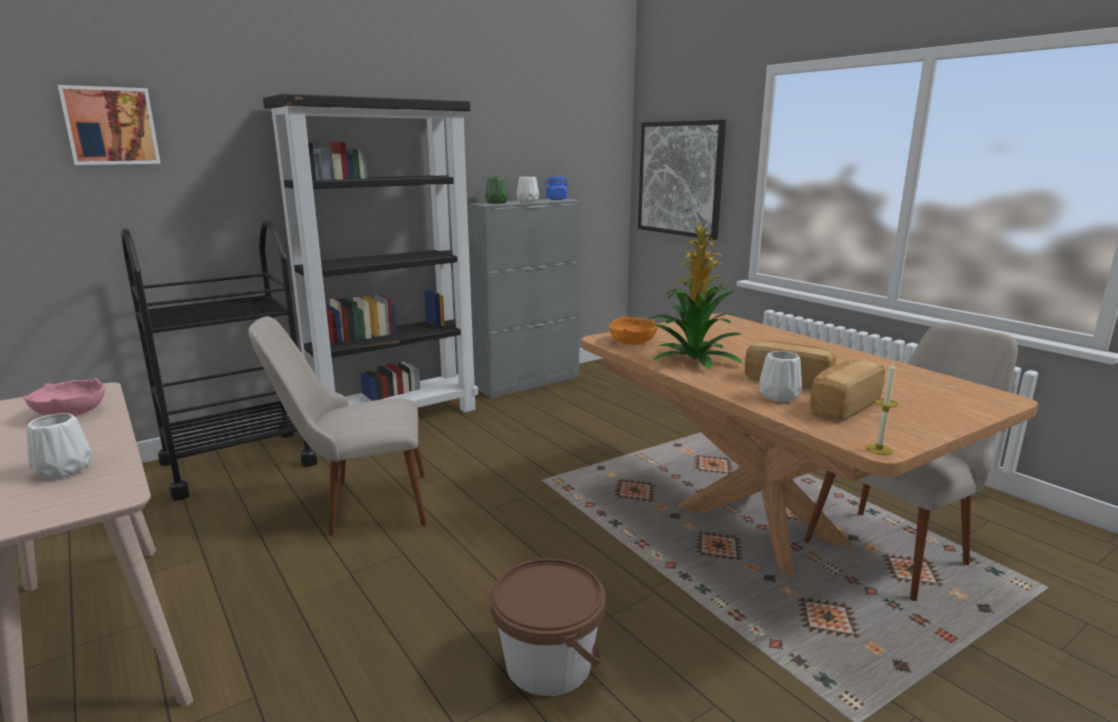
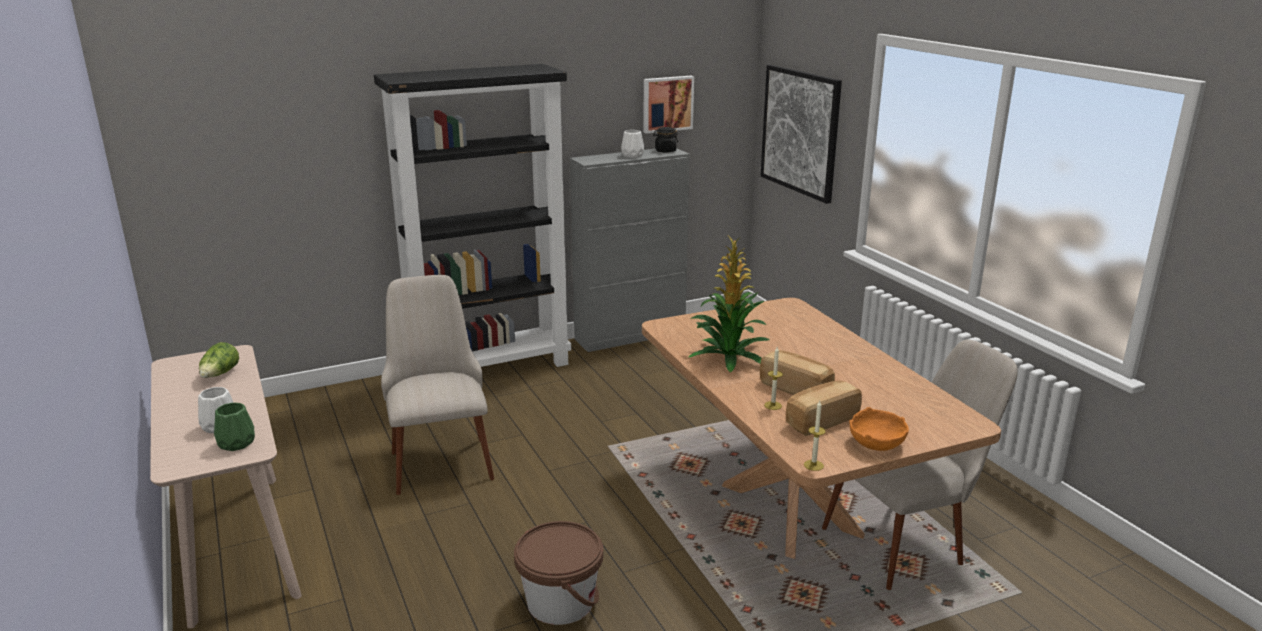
camera: 10 degrees right, 5 degrees up
pink bowl [23,378,105,416] -> lettuce [199,342,239,378]
picture [58,85,161,165] -> picture moved to [643,76,694,134]
black cart [121,220,317,501] -> none
beige chair [248,316,426,536] -> beige chair turned 75 degrees clockwise [381,275,494,495]
green vase [485,177,508,204] -> green vase moved to [214,403,255,451]
blue jar [544,177,569,200] -> black jar [653,127,678,153]
orange bowl [609,316,658,345] -> orange bowl moved to [849,407,909,451]
white vase [759,351,802,402] -> candle [764,347,783,410]

